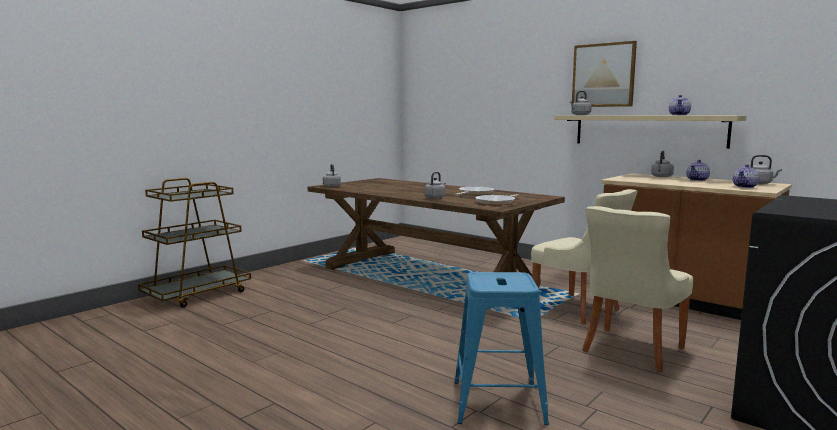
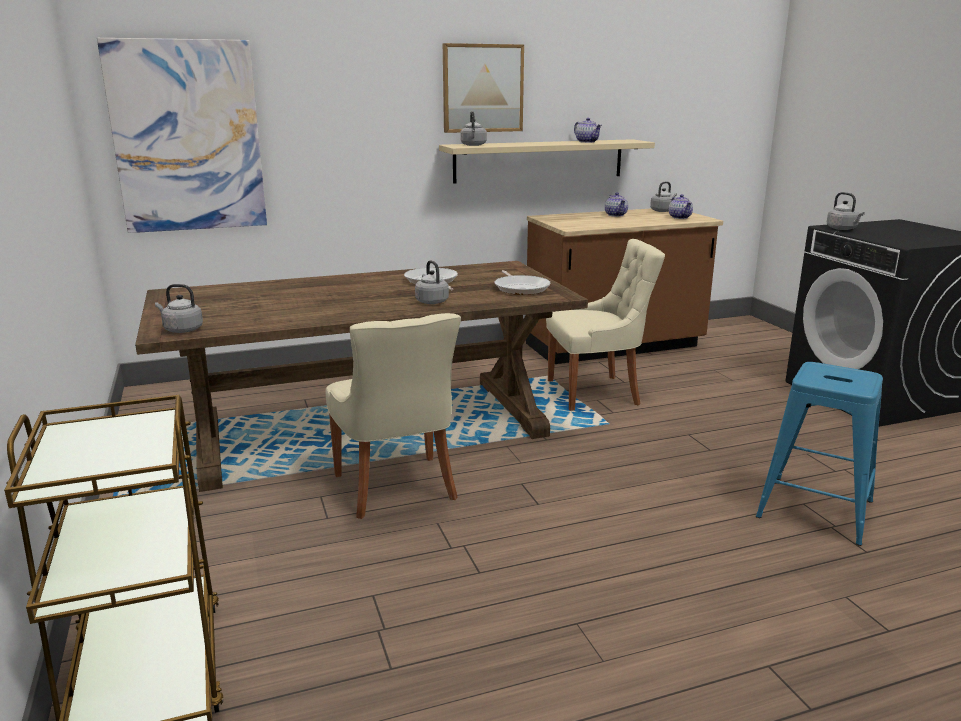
camera: 60 degrees left, 10 degrees up
beige chair [582,206,693,372] -> beige chair moved to [326,313,461,519]
grey kettle [651,151,674,177] -> grey kettle moved to [827,192,865,230]
none -> picture [97,38,267,233]

